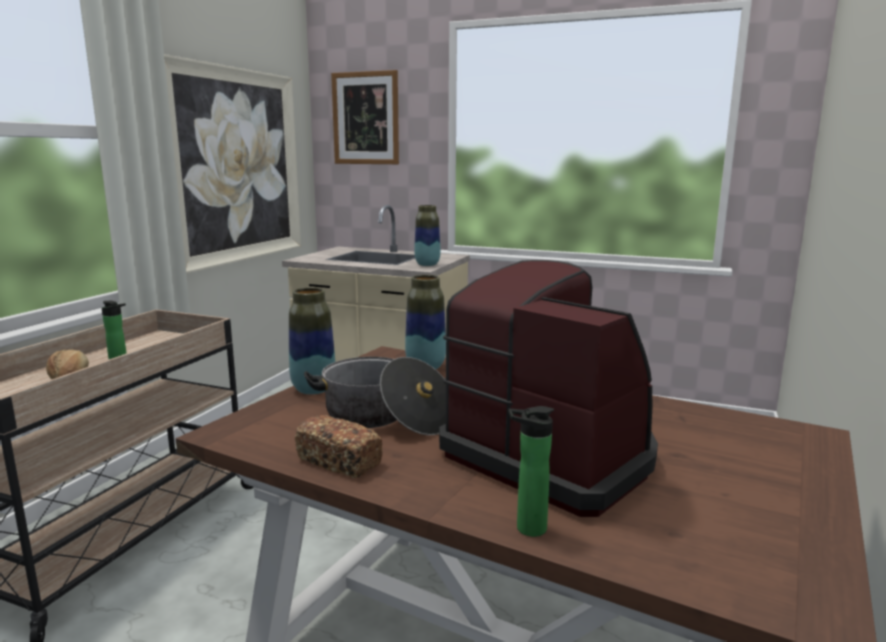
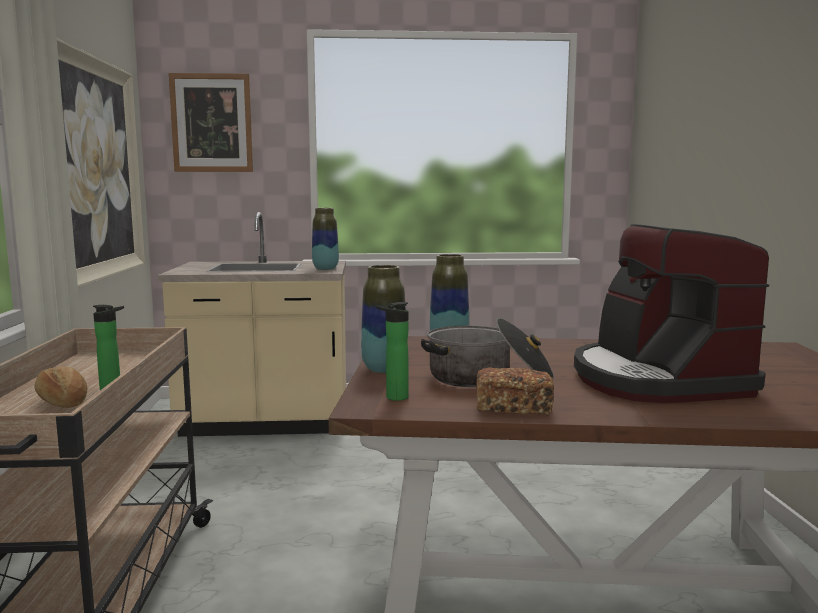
camera: 25 degrees left, 5 degrees down
coffee machine [439,260,658,517] -> coffee machine turned 120 degrees counterclockwise [574,224,769,403]
bottle [508,406,554,537] -> bottle moved to [376,302,409,401]

